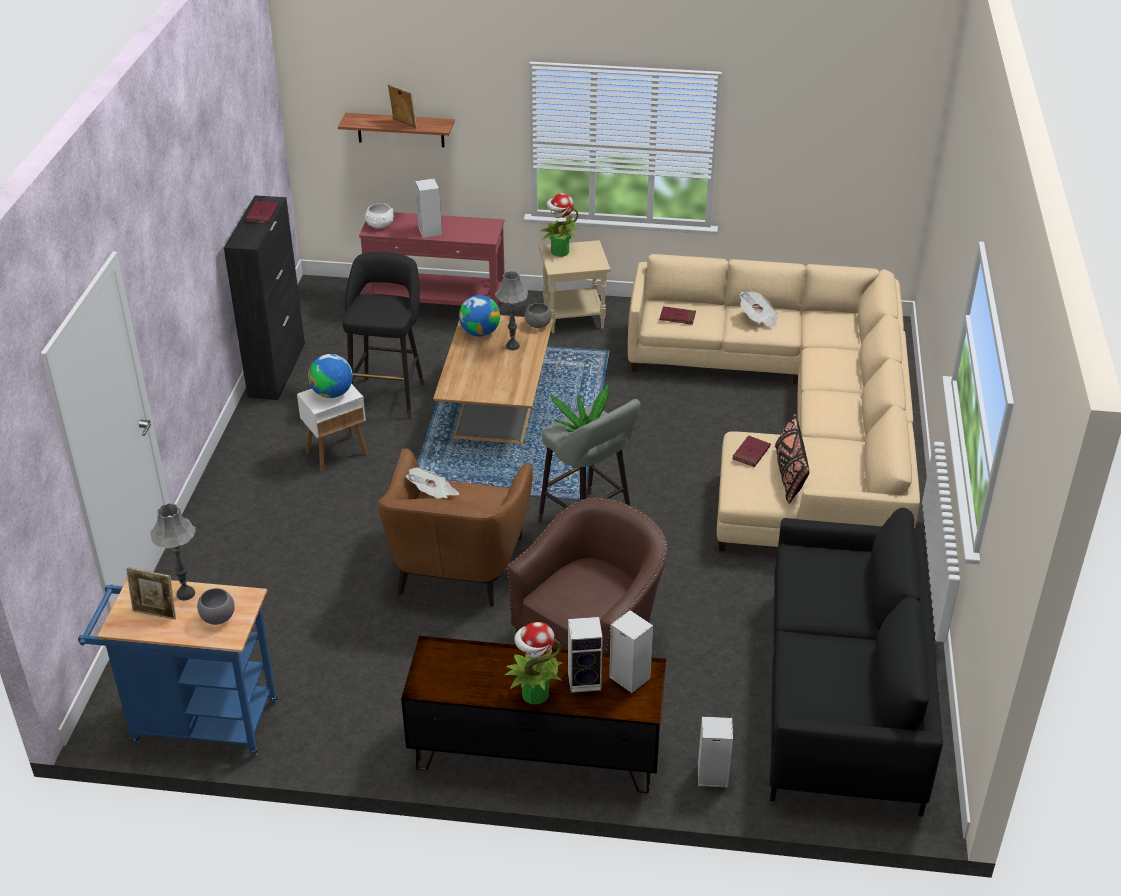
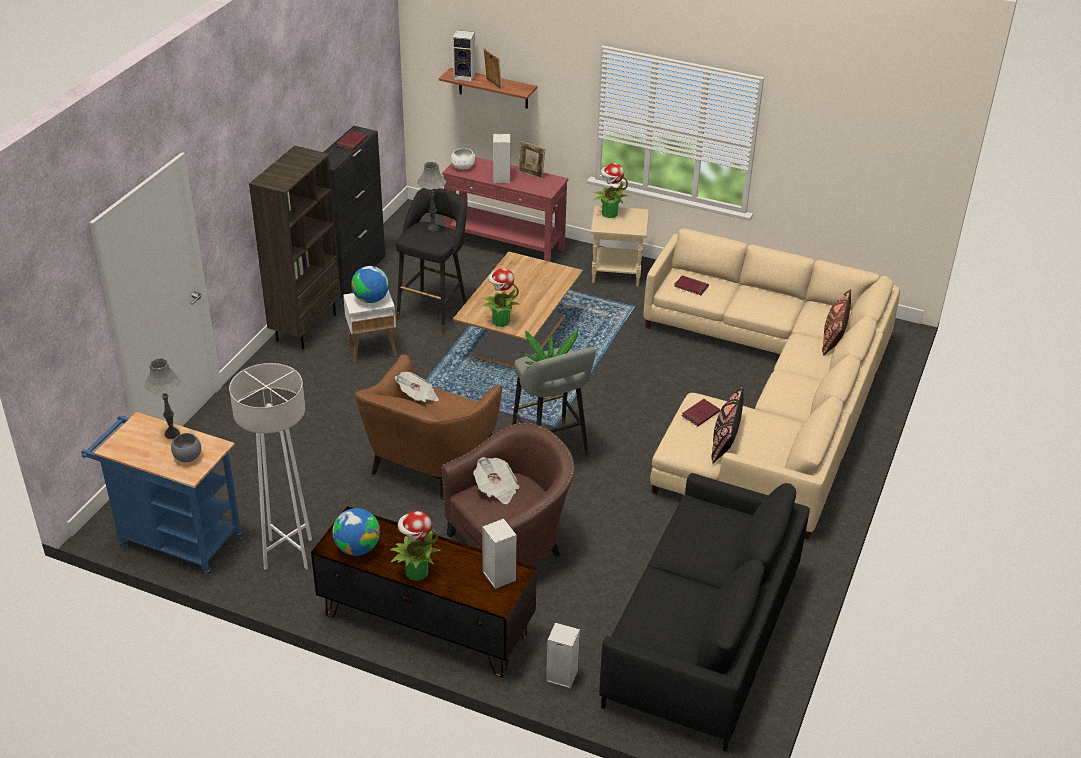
camera: 15 degrees right, 0 degrees up
picture frame [126,567,176,620] -> picture frame moved to [518,141,545,179]
globe [459,295,500,337] -> globe moved to [332,508,380,556]
grey table lamp [495,271,528,350] -> grey table lamp moved to [418,162,446,232]
grey bowl [525,303,552,328] -> none
speaker [568,617,603,693] -> speaker moved to [453,30,475,82]
newspaper [740,291,778,328] -> newspaper moved to [473,457,520,504]
none -> white floor lamp [229,363,312,570]
none -> brown bookcase [249,145,341,349]
none -> potted plant [481,268,520,327]
none -> brown pillow [822,289,851,356]

